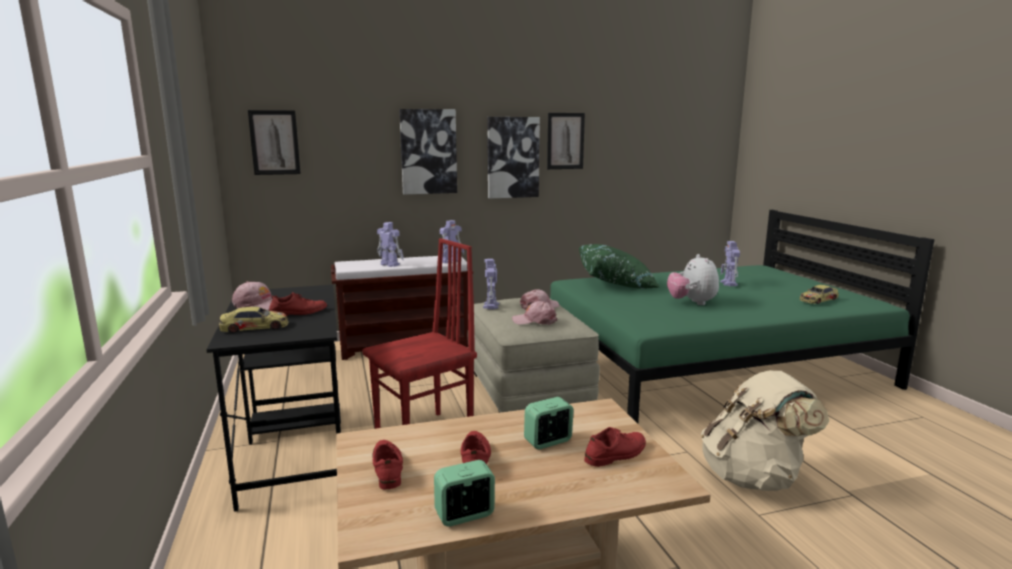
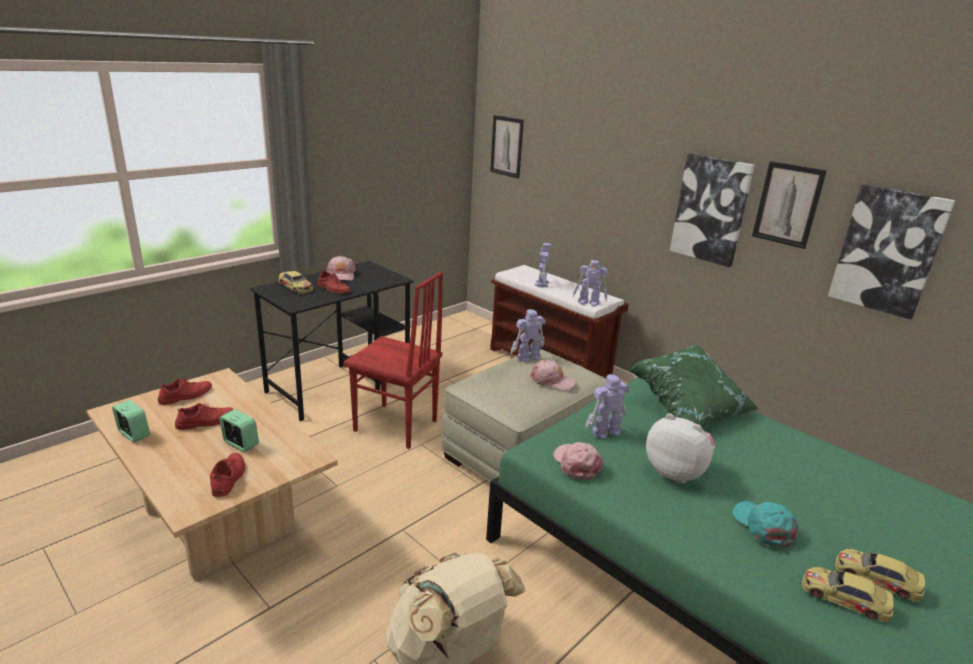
camera: 60 degrees right, 10 degrees up
picture [399,109,457,195] -> picture moved to [828,184,955,320]
pink cap [512,301,557,325] -> pink cap moved to [553,442,604,480]
red shoe [584,427,646,467] -> red shoe turned 120 degrees counterclockwise [210,453,245,497]
plush toy [667,254,719,305] -> plush toy turned 75 degrees clockwise [646,413,715,484]
toy robot [720,241,740,286] -> toy robot moved to [585,374,629,439]
none -> turquoise cap [733,501,798,547]
none -> toy car [835,549,925,602]

